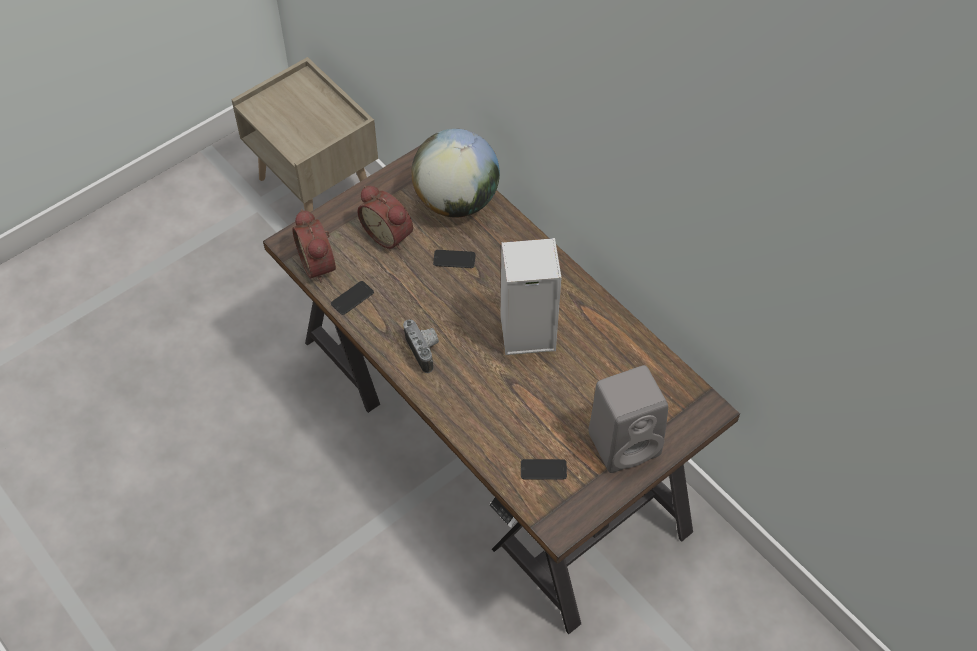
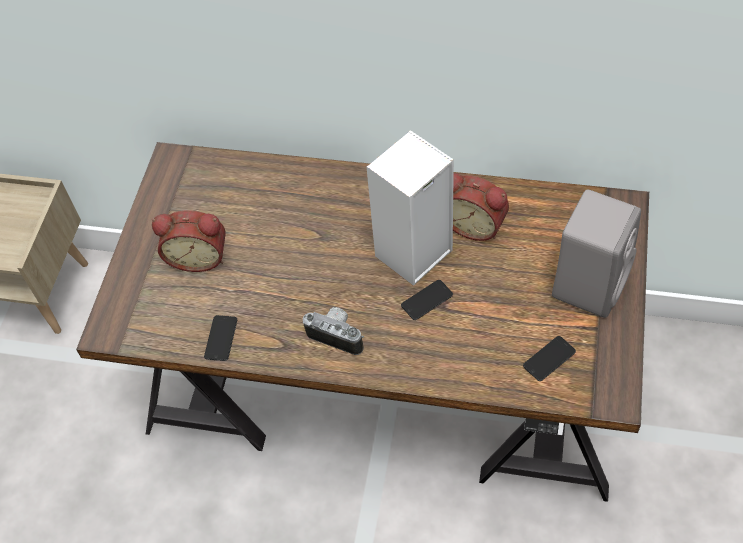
camera: 35 degrees left, 0 degrees up
alarm clock [292,209,336,282] -> alarm clock moved to [453,173,509,241]
globe [411,129,500,218] -> none
phone [433,250,476,268] -> phone moved to [401,280,453,320]

